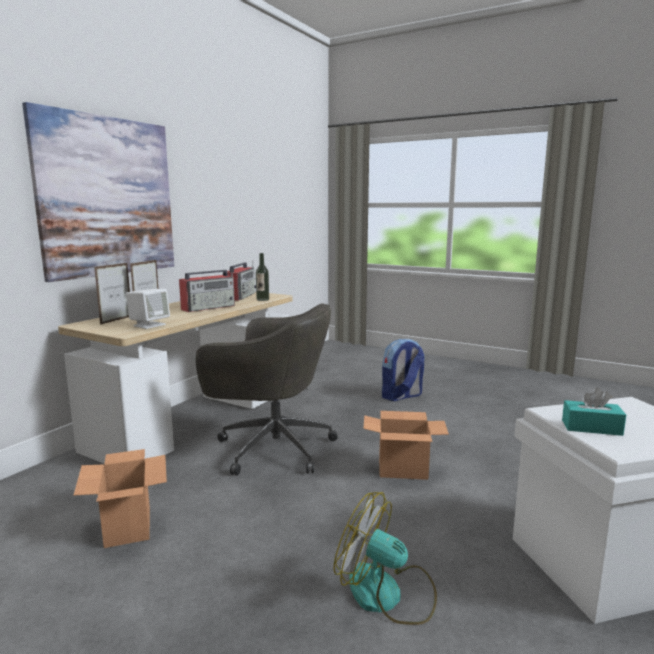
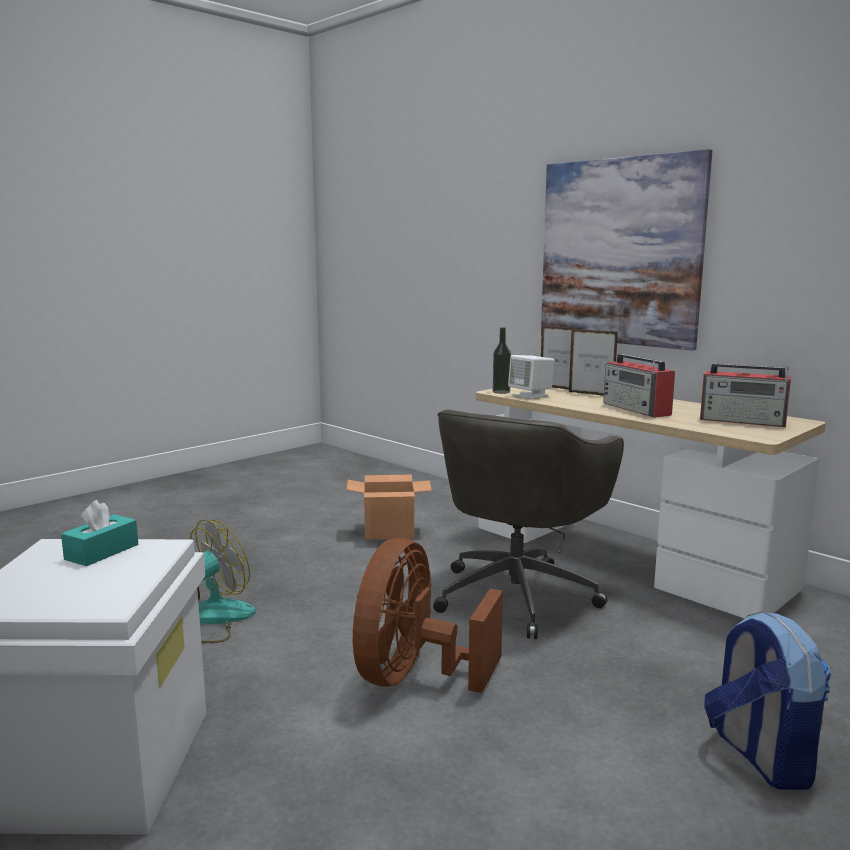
camera: 105 degrees right, 0 degrees up
bottle [256,253,269,301] -> bottle moved to [493,327,511,394]
cardboard box [363,411,449,480] -> brown fan [353,538,503,693]

